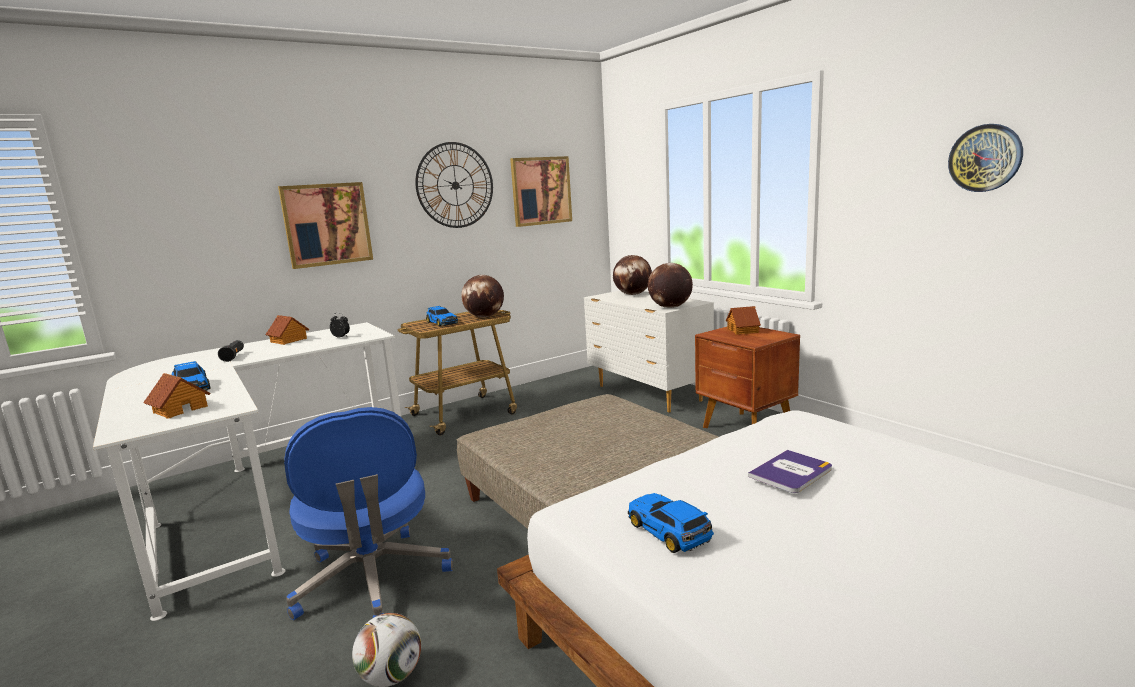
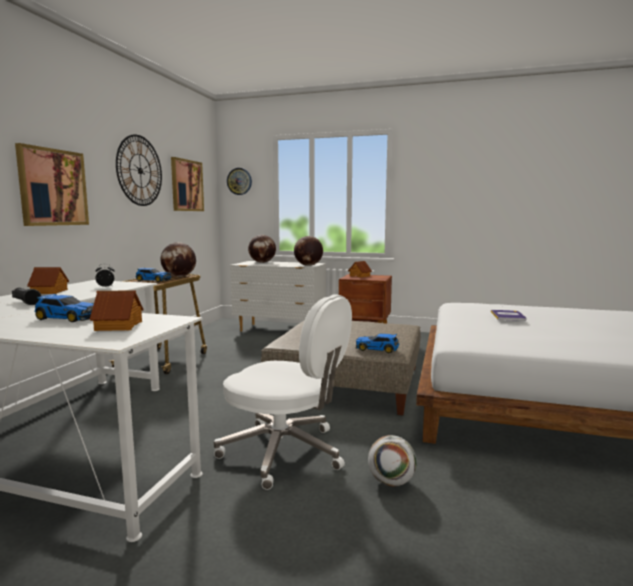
camera: 40 degrees left, 5 degrees down
blue office chair [284,407,453,620] -> white office chair [214,294,352,490]
toy car [628,493,714,553] -> toy car moved to [355,334,399,353]
wall clock [948,124,1023,192] -> wall clock moved to [227,168,252,195]

